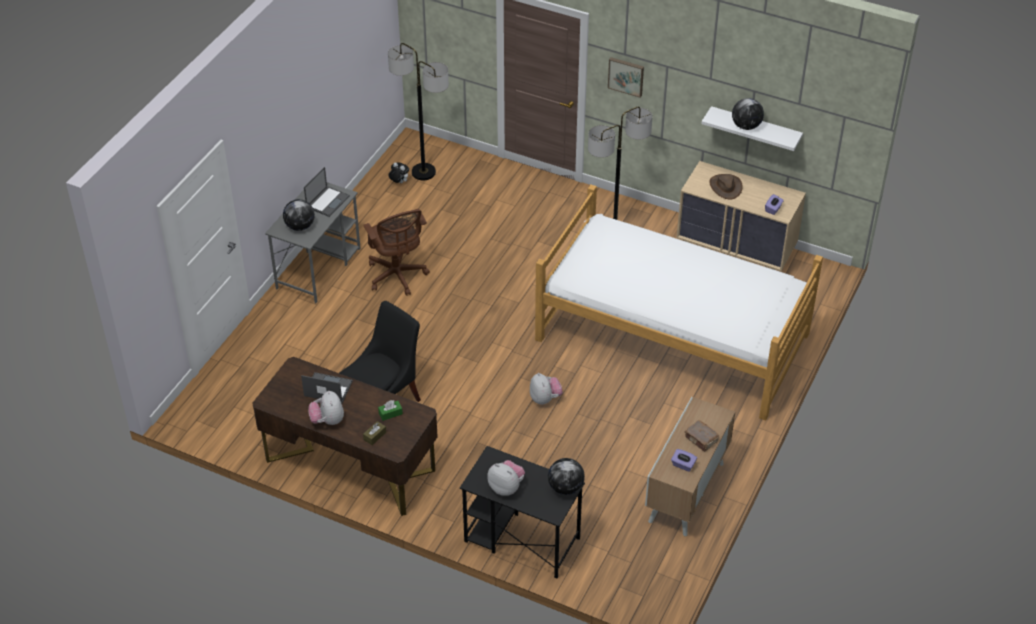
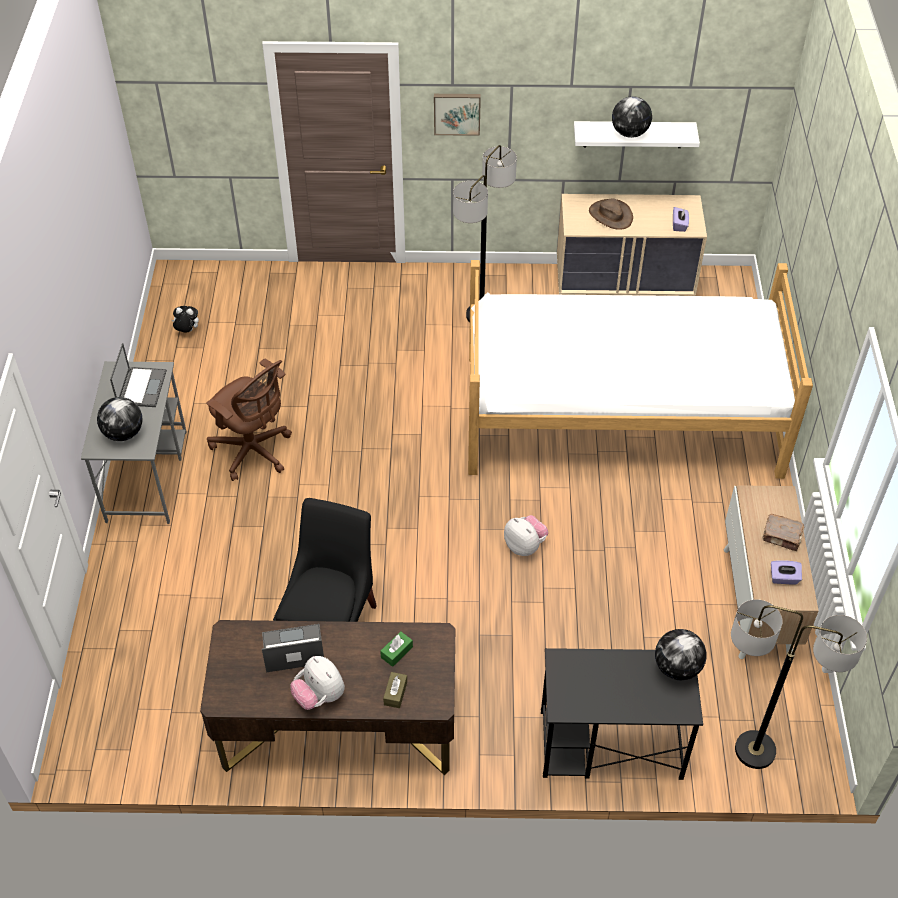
camera: 25 degrees left, 5 degrees up
floor lamp [388,43,449,180] -> floor lamp moved to [731,599,867,769]
plush toy [487,460,525,496] -> none

